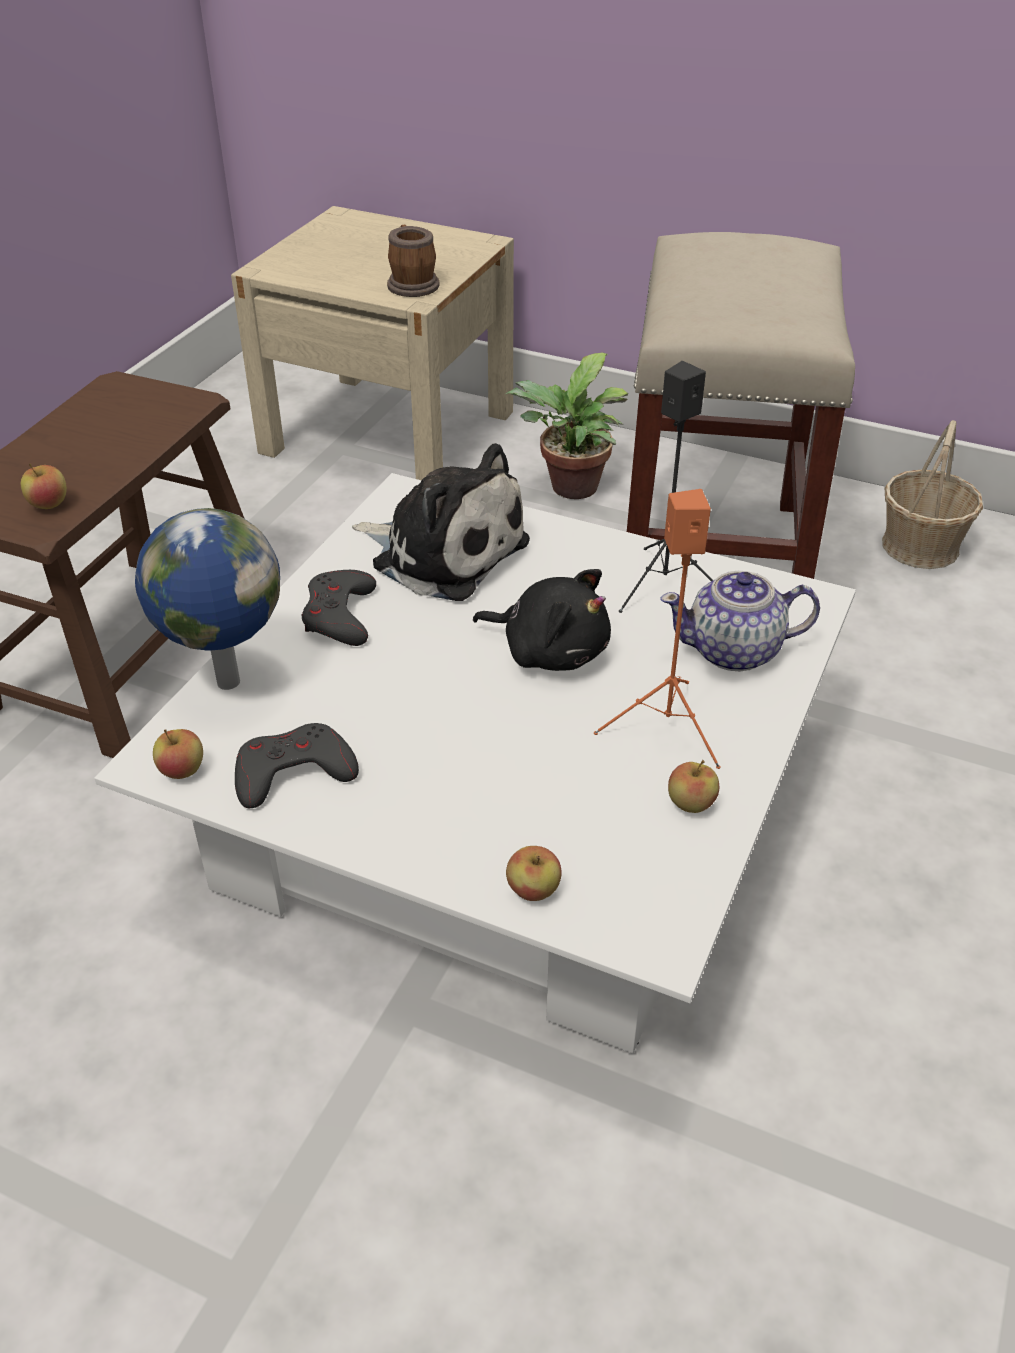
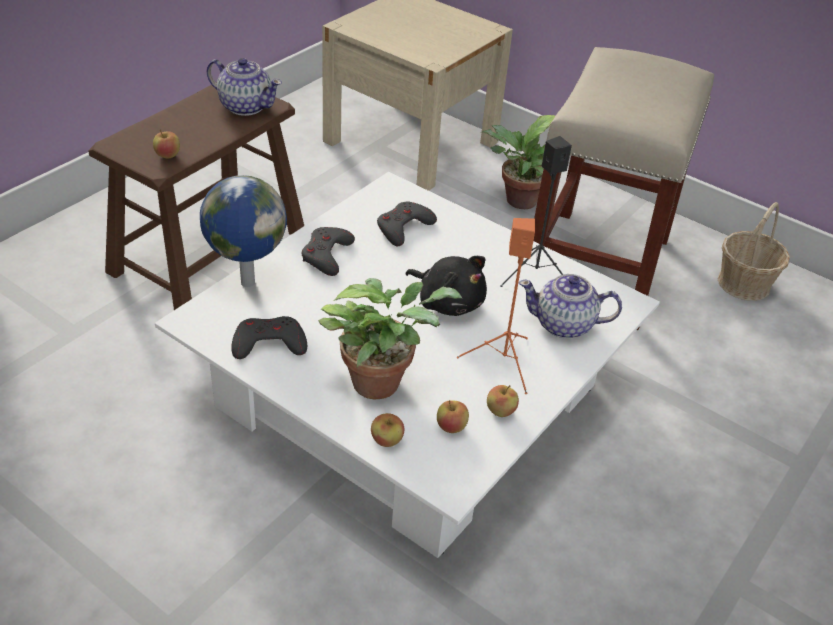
camera: 10 degrees right, 0 degrees up
apple [153,729,203,779] -> apple moved to [437,400,469,433]
plush toy [352,443,530,601] -> grey game controller [377,202,437,246]
mug [387,224,440,297] -> none
none -> teapot [207,58,282,116]
none -> potted plant [318,278,462,399]

